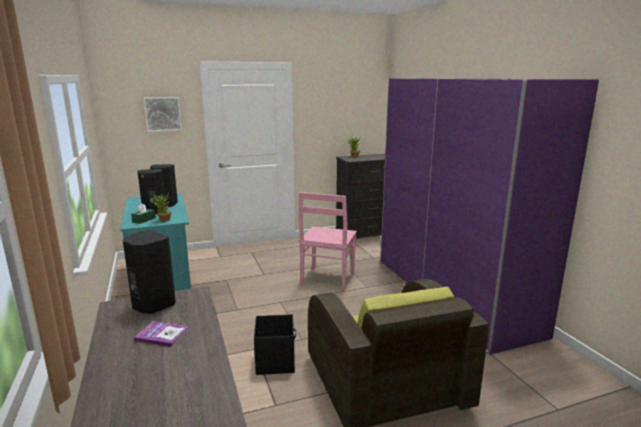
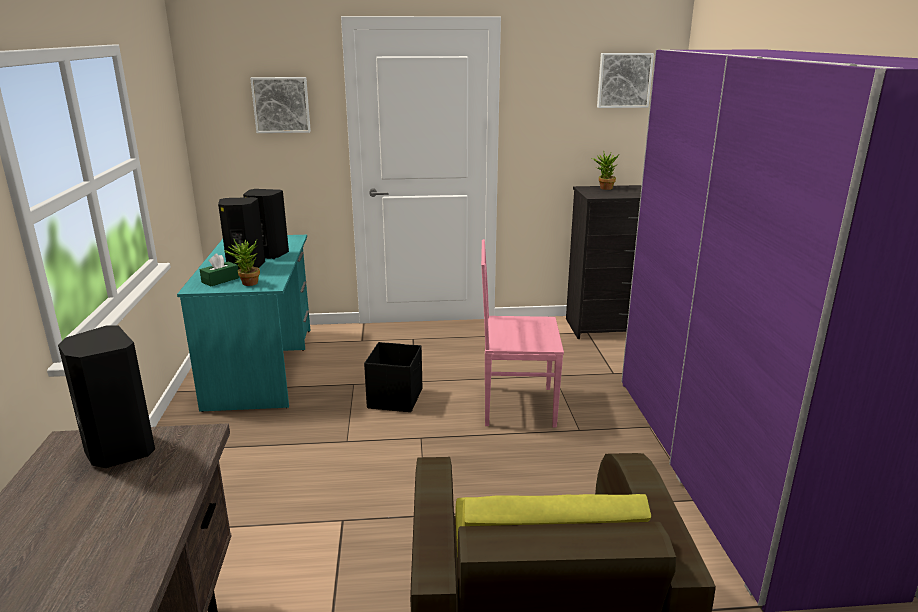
camera: 15 degrees right, 5 degrees up
book [134,321,188,347] -> none
black storage box [254,314,296,375] -> black storage box moved to [364,342,422,412]
pink chair [299,192,357,291] -> pink chair turned 60 degrees clockwise [481,239,564,428]
none -> picture [597,53,654,108]

